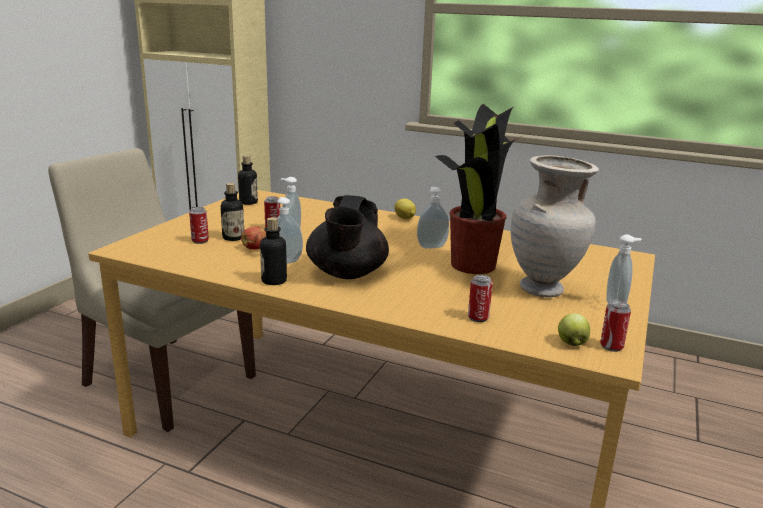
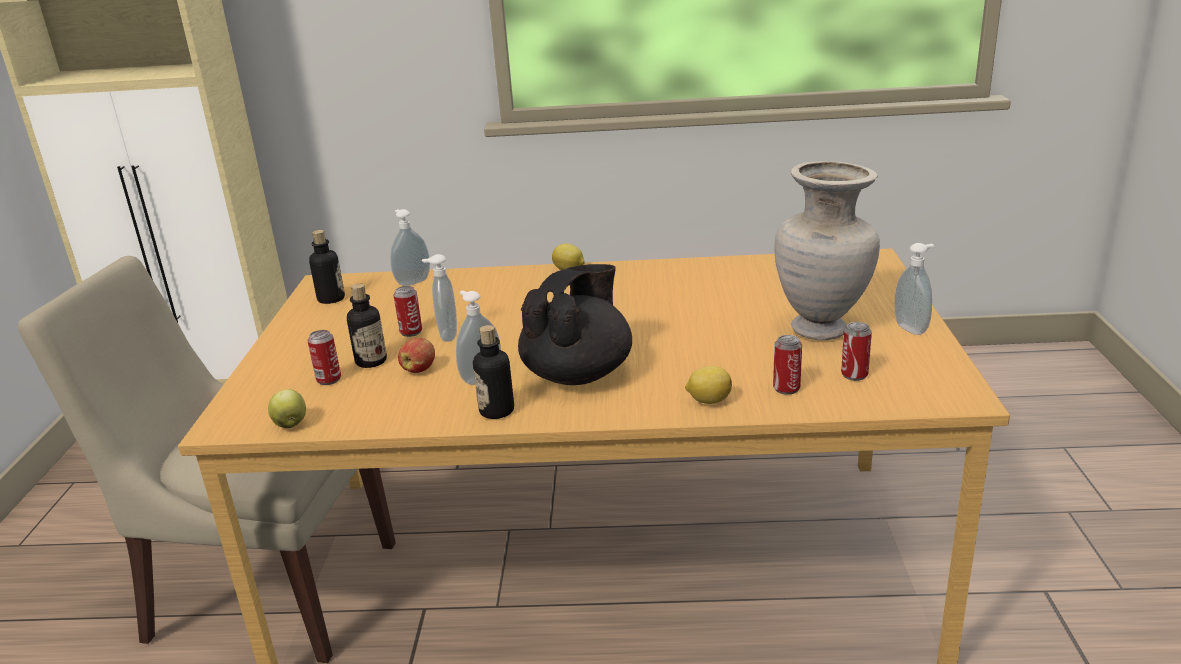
camera: 20 degrees left, 5 degrees up
black teapot [306,195,389,279] -> black teapot turned 135 degrees counterclockwise [518,264,632,385]
soap dispenser [417,187,449,248] -> soap dispenser moved to [390,209,430,286]
potted plant [435,104,522,274] -> none
apple [558,313,590,346] -> apple moved to [268,389,306,428]
can [600,300,631,352] -> can moved to [841,322,872,381]
none -> lemon [685,366,732,404]

